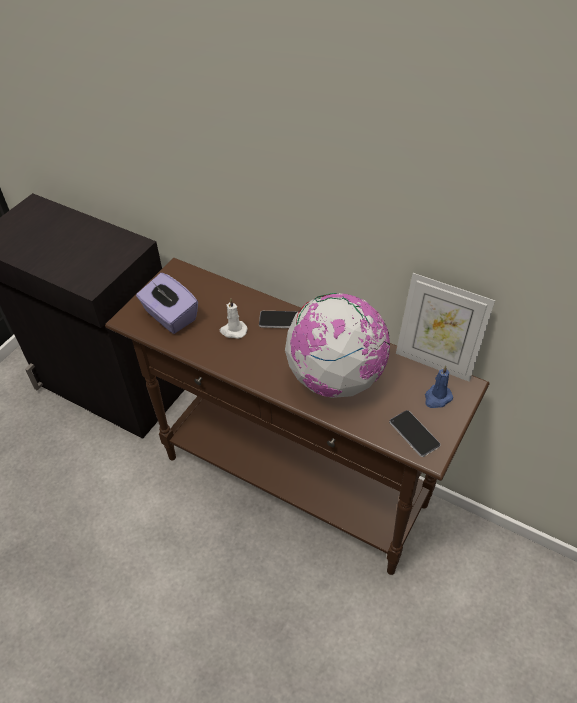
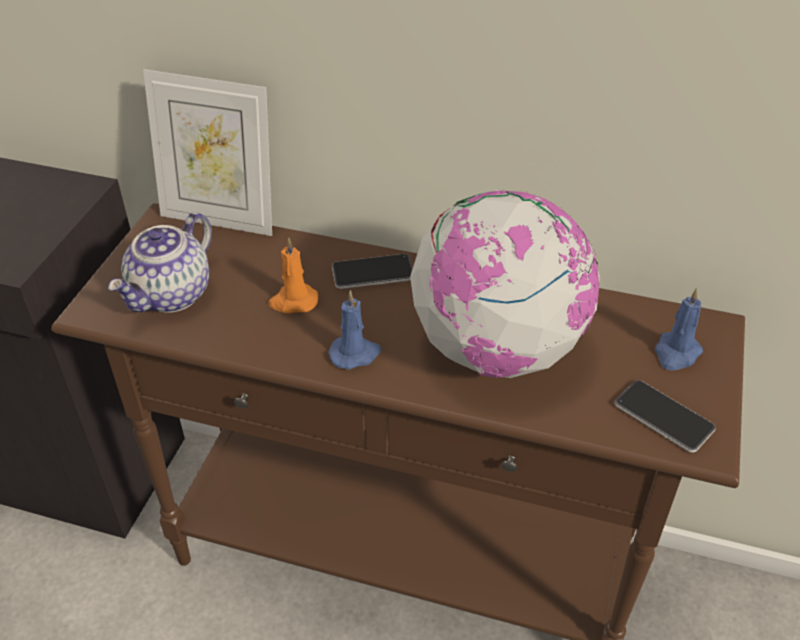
camera: 15 degrees left, 5 degrees down
purple tissue box [136,273,198,334] -> teapot [108,212,212,313]
white candle [220,298,248,339] -> orange candle [268,237,318,313]
picture frame [396,273,495,382] -> picture frame moved to [143,69,272,236]
none -> blue candle [329,290,381,370]

